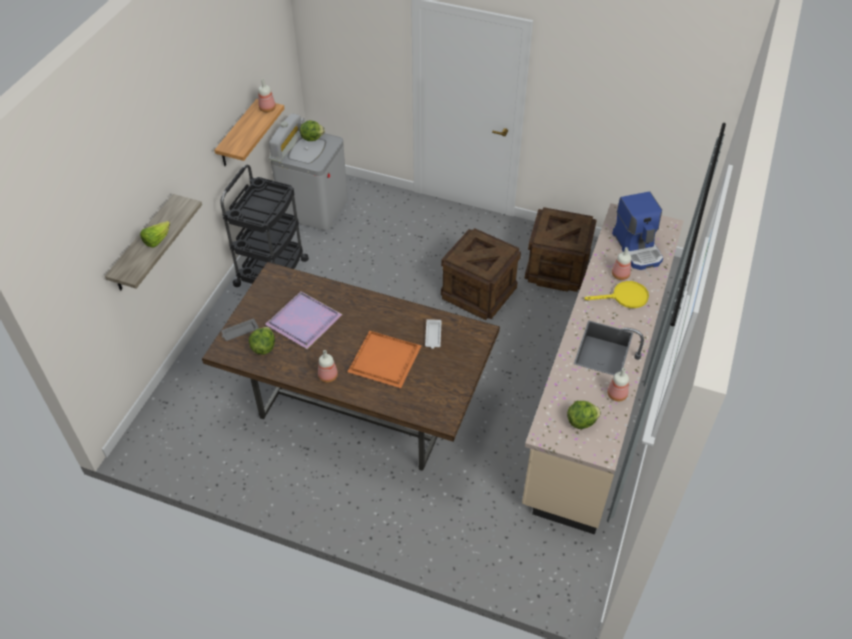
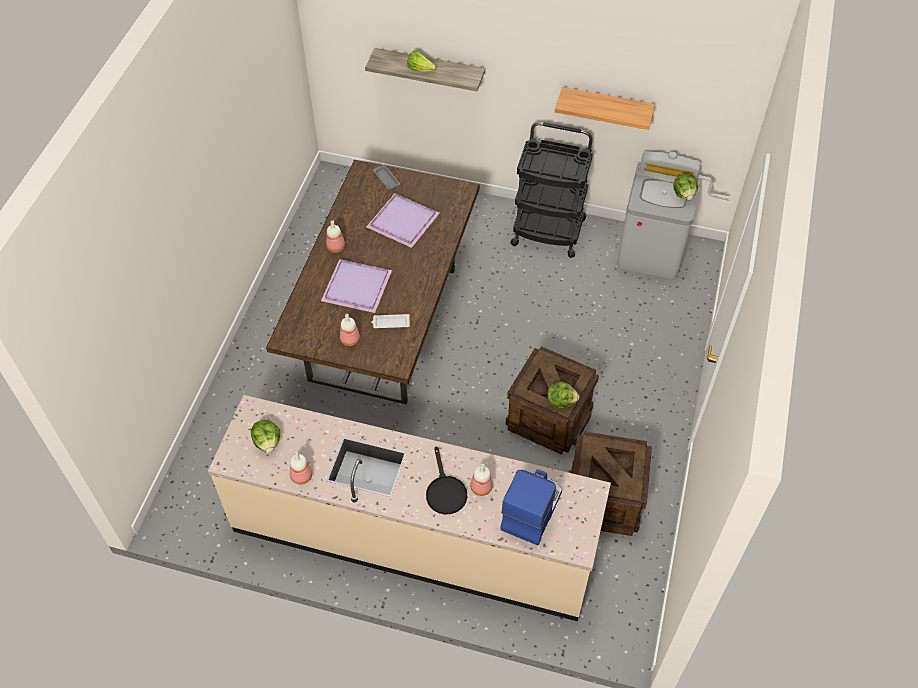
camera: 85 degrees right, 5 degrees up
lettuce [249,327,275,355] -> lettuce moved to [547,381,580,408]
bottle [258,79,276,113] -> bottle moved to [340,314,360,346]
orange tray [347,331,421,388] -> purple tray [321,259,392,313]
yellow frying pan [584,281,649,308] -> black frying pan [426,446,467,515]
coffee machine [612,192,663,270] -> coffee machine turned 135 degrees clockwise [500,469,562,545]

